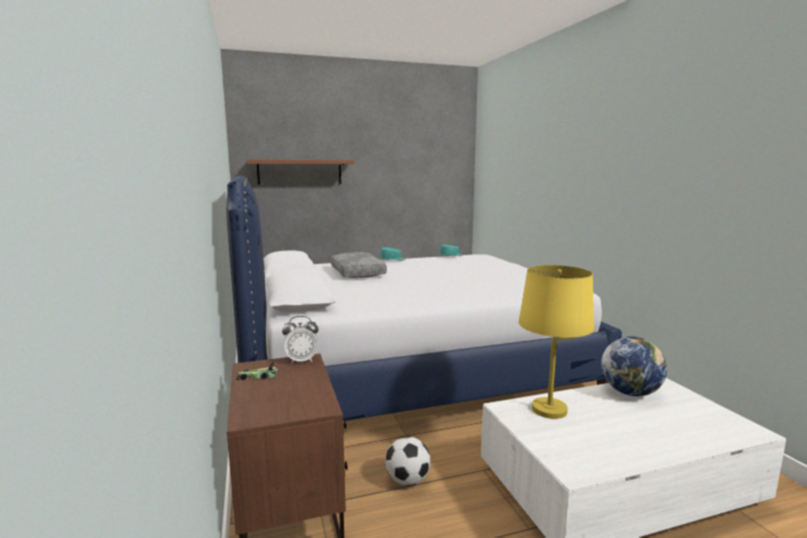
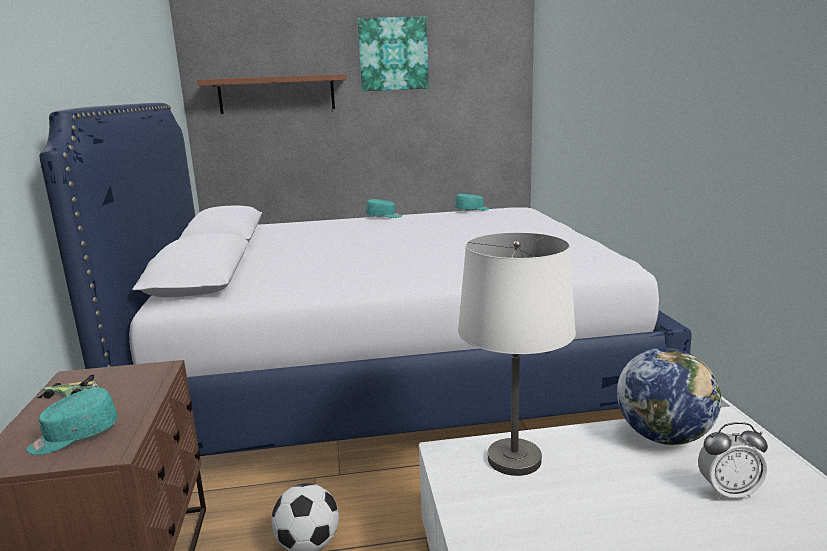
camera: 10 degrees right, 5 degrees up
alarm clock [282,316,319,364] -> alarm clock moved to [698,422,768,499]
grey pillow [330,252,387,278] -> none
yellow table lamp [519,265,594,419] -> white table lamp [458,233,576,476]
none -> turquoise cap [26,388,118,455]
none -> picture [358,16,429,91]

